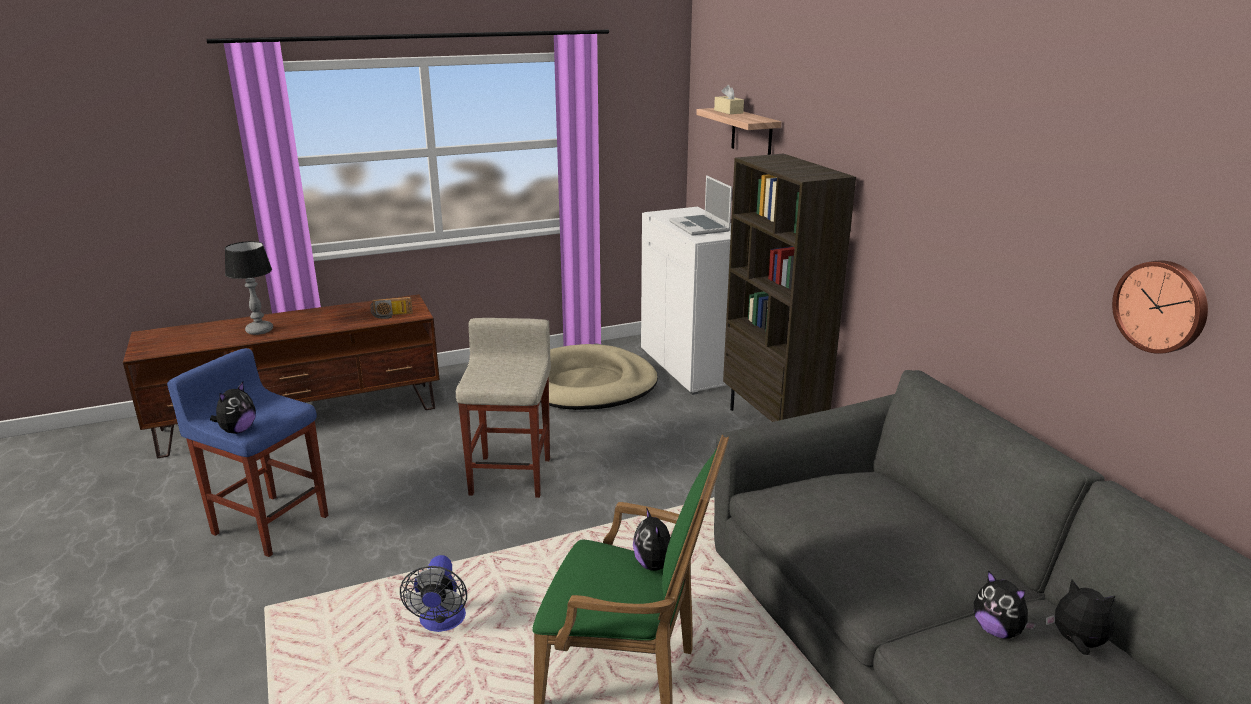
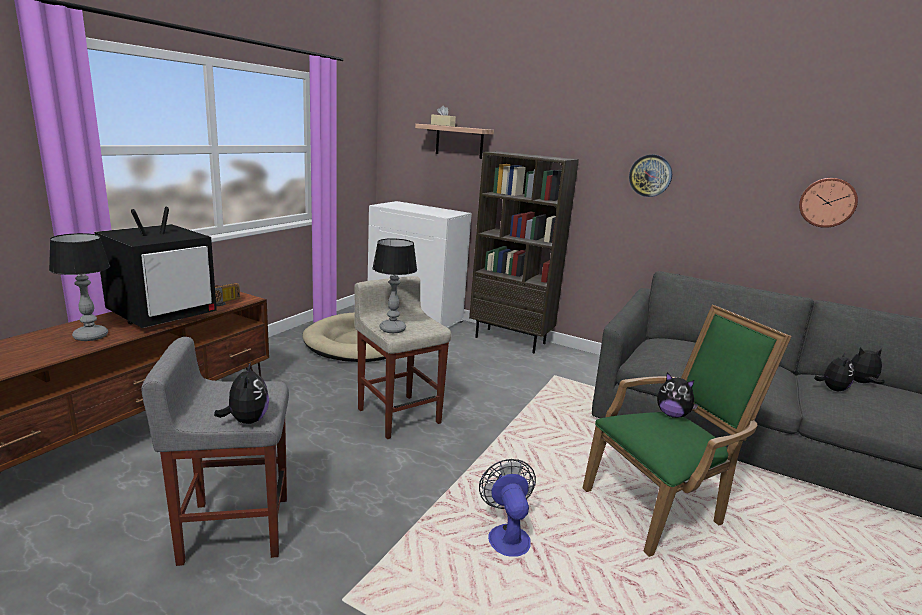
camera: 40 degrees left, 5 degrees down
blue stool [167,348,328,557] -> grey stool [141,337,289,566]
fan [400,555,467,632] -> fan turned 150 degrees counterclockwise [479,459,536,557]
laptop [669,175,732,236] -> none
plush toy [974,570,1037,639] -> plush toy turned 75 degrees counterclockwise [814,353,855,391]
none -> television [95,207,217,328]
none -> table lamp [372,238,417,333]
none -> wall clock [629,155,672,197]

